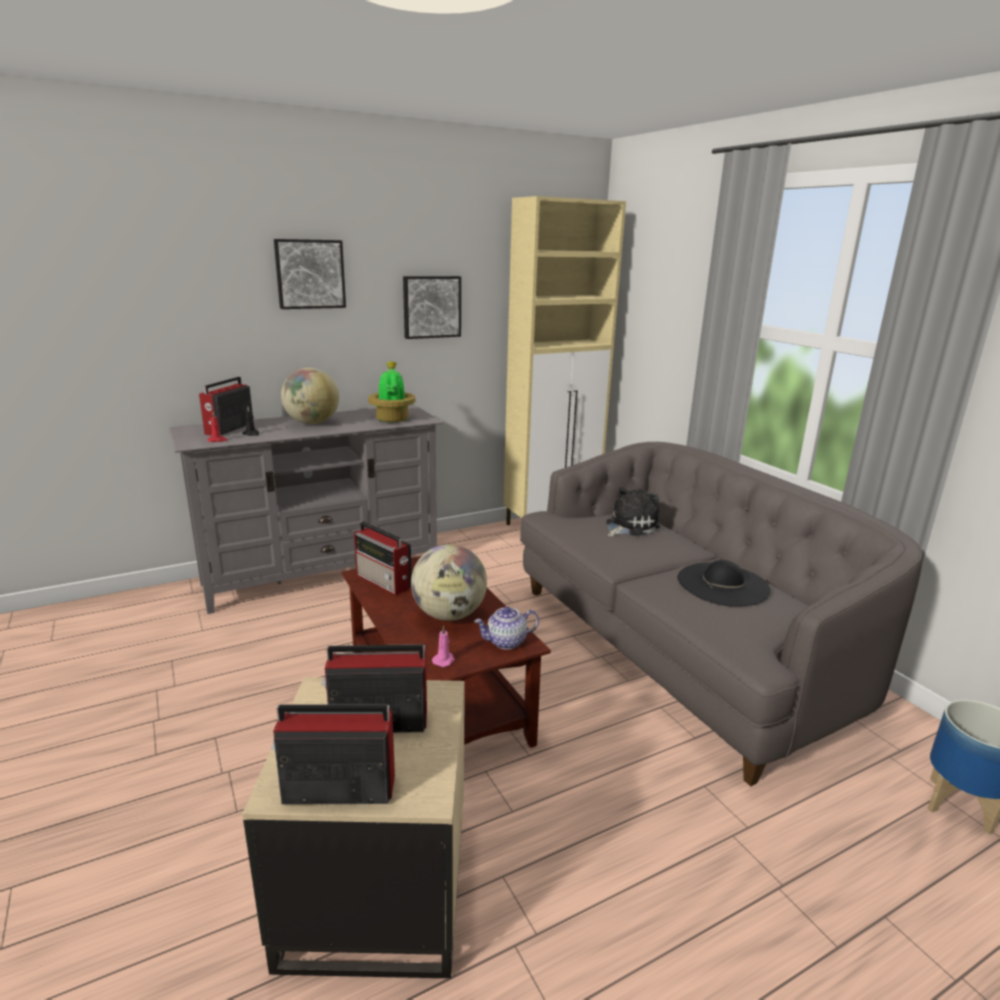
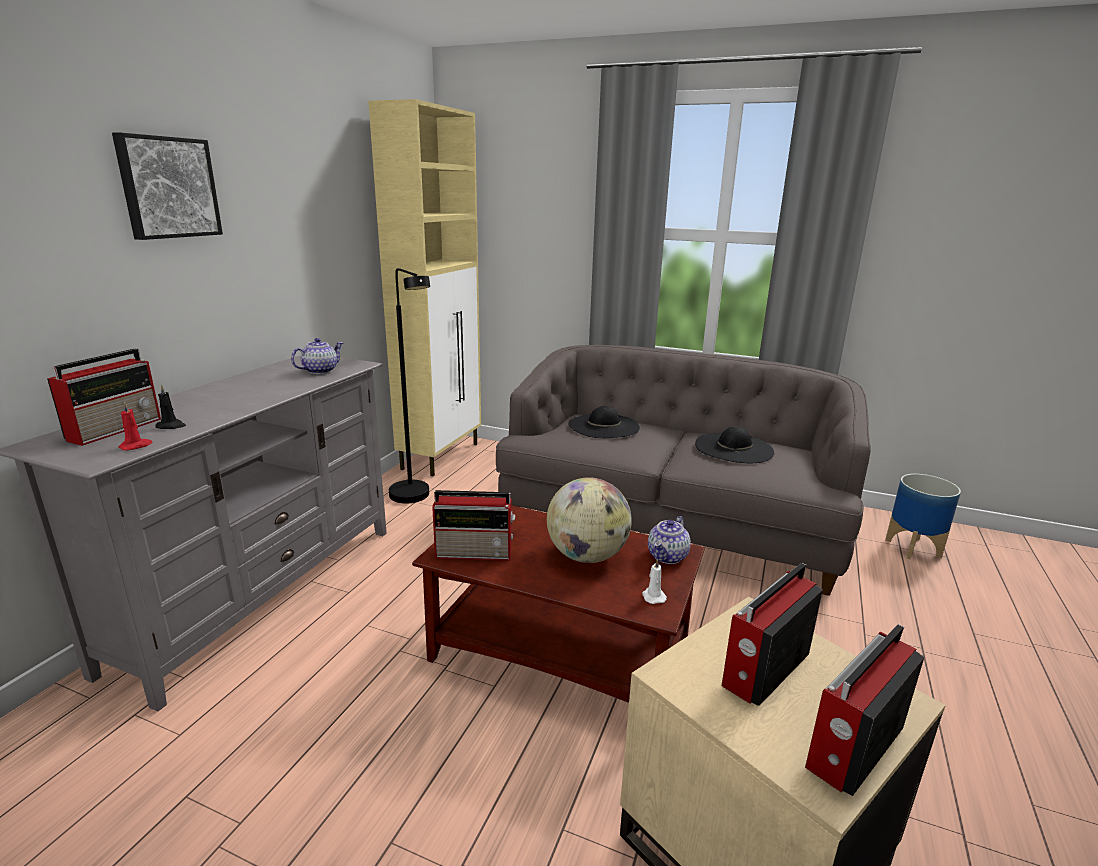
camera: 40 degrees left, 0 degrees up
radio [199,377,254,435] -> radio turned 135 degrees counterclockwise [47,349,161,446]
globe [281,368,339,424] -> none
potted plant [368,361,415,422] -> teapot [291,338,343,374]
picture [403,276,461,339] -> none
pink candle [432,625,455,667] -> white candle [642,558,667,604]
plush toy [606,487,660,537] -> black hat [568,406,640,438]
none -> black floor lamp [389,268,430,503]

